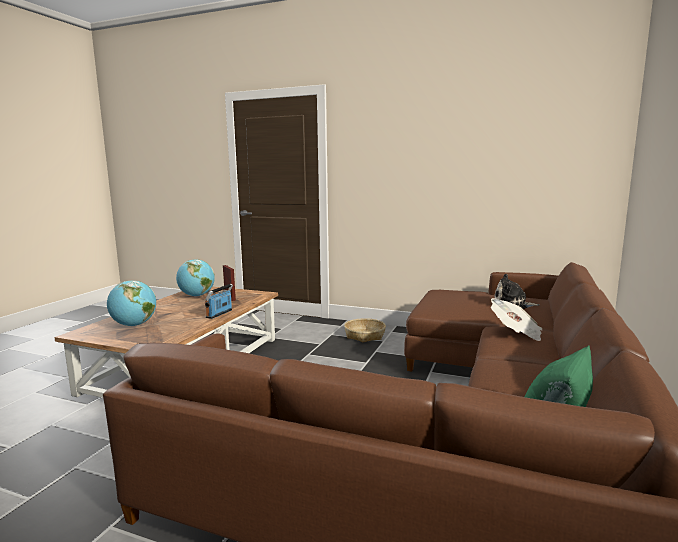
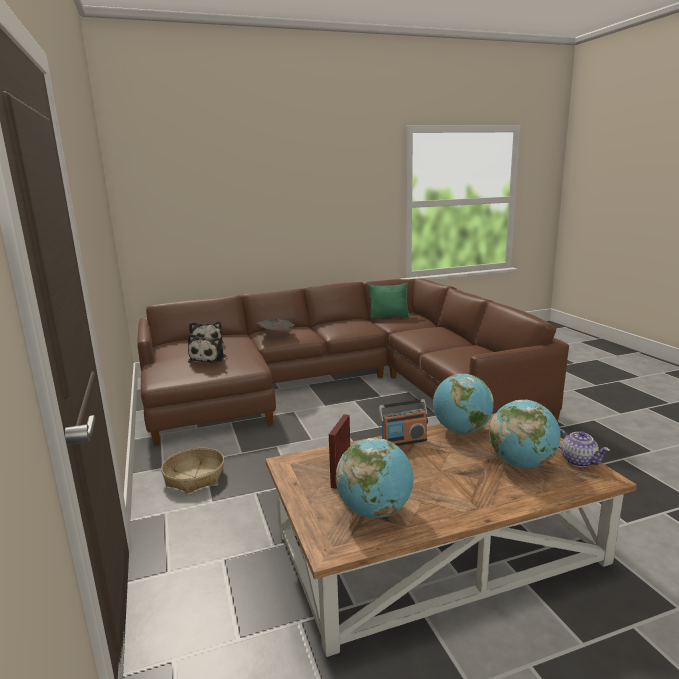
camera: 130 degrees left, 5 degrees up
none -> plush toy [188,334,226,363]
none -> globe [433,374,494,433]
none -> teapot [559,429,610,467]

